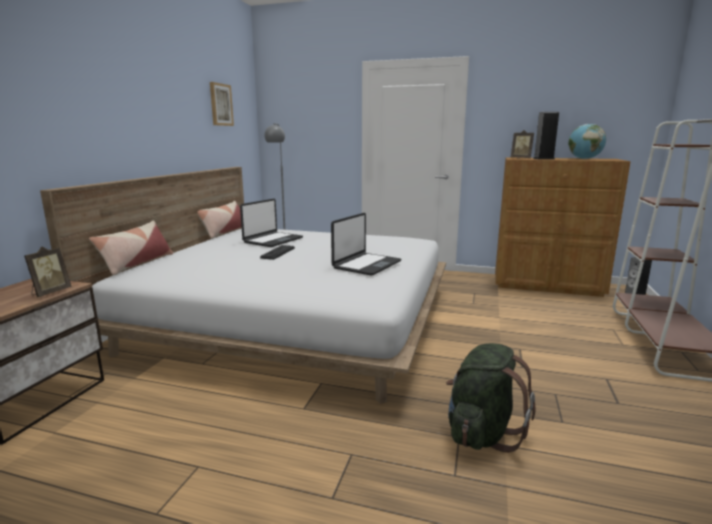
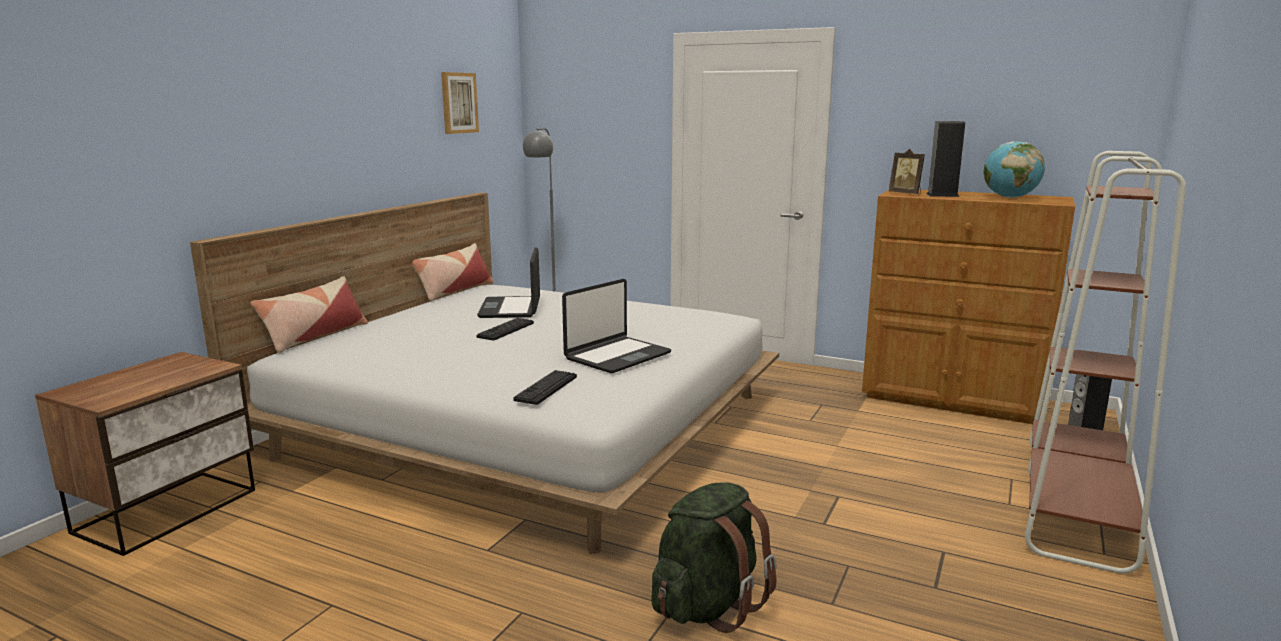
camera: 10 degrees right, 0 degrees up
picture frame [24,247,71,297] -> none
laptop [240,199,303,247] -> laptop turned 135 degrees clockwise [477,247,540,318]
none -> keyboard [513,370,577,405]

